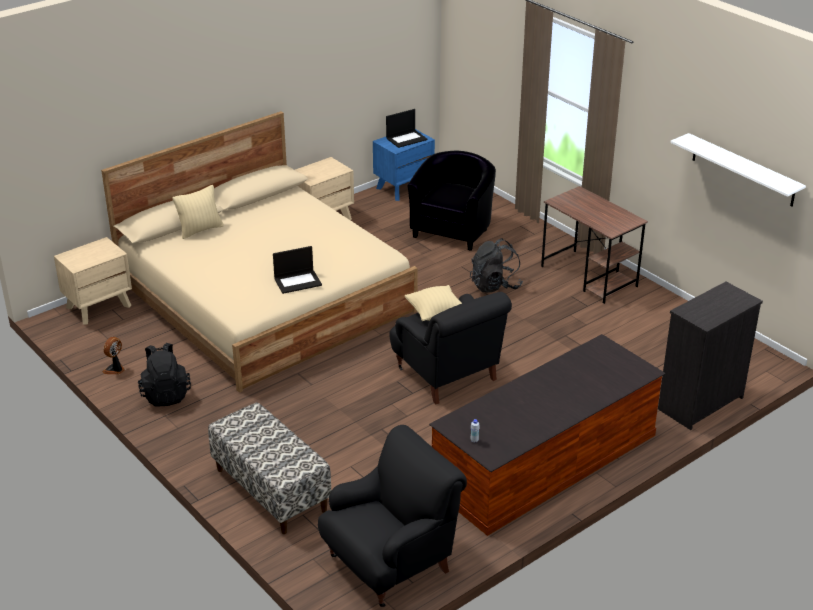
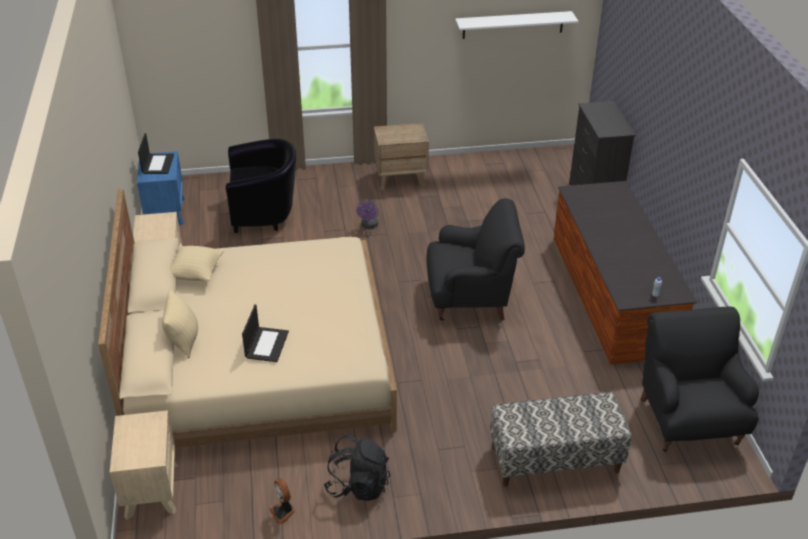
camera: 60 degrees left, 5 degrees up
laptop [273,246,322,294] -> laptop moved to [242,304,289,362]
beige pillow [405,285,462,321] -> beige pillow moved to [170,246,224,281]
black armchair [408,151,496,251] -> black armchair turned 120 degrees clockwise [225,139,296,233]
black backpack [470,238,523,293] -> purple fan [356,200,378,229]
brown desk [541,186,648,304] -> brown nightstand [374,123,429,190]

